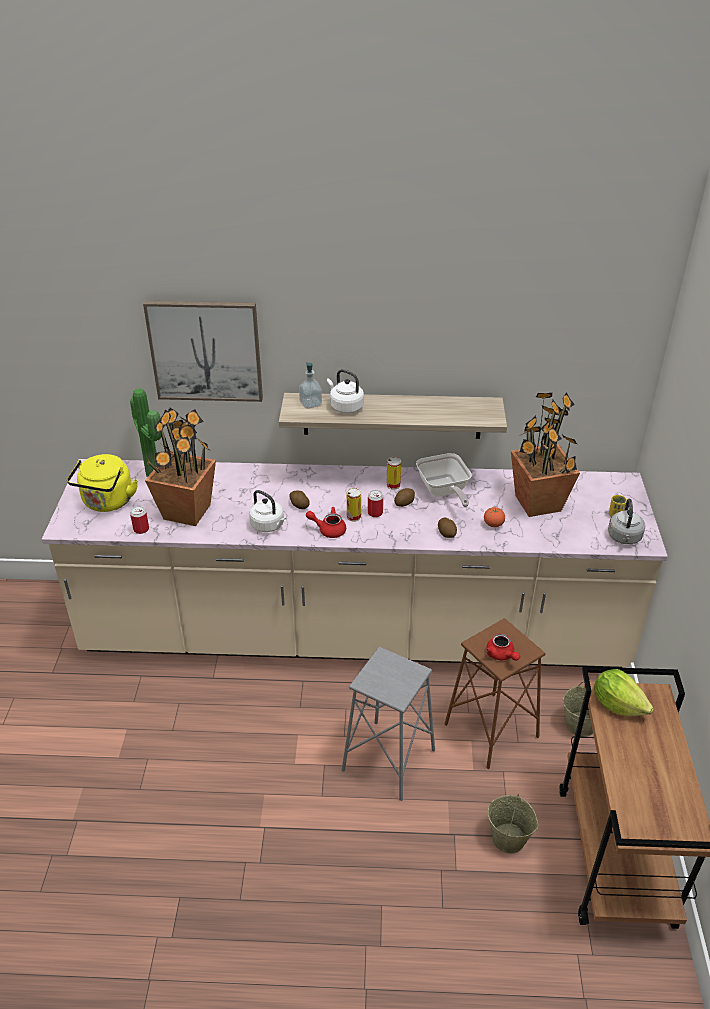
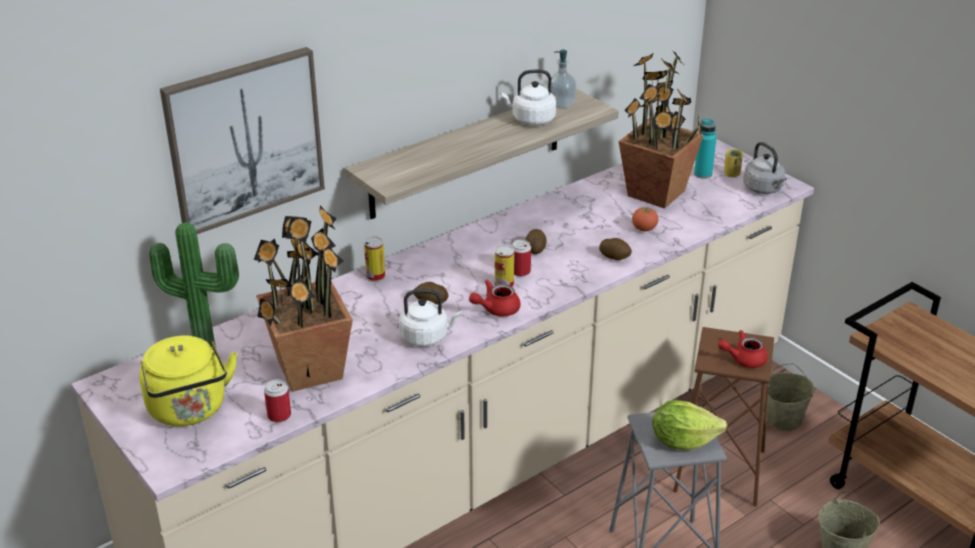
camera: 40 degrees left, 5 degrees down
soap dispenser [299,363,322,409] -> soap dispenser moved to [551,50,576,109]
white kettle [327,369,364,414] -> white kettle moved to [500,69,556,126]
can [386,457,401,490] -> can moved to [364,236,385,282]
frying pan [416,453,472,507] -> none
red teapot [486,634,520,661] -> red teapot turned 150 degrees clockwise [718,330,768,368]
lettuce [594,669,654,716] -> lettuce moved to [653,400,727,450]
none -> turquoise bottle [694,119,717,179]

